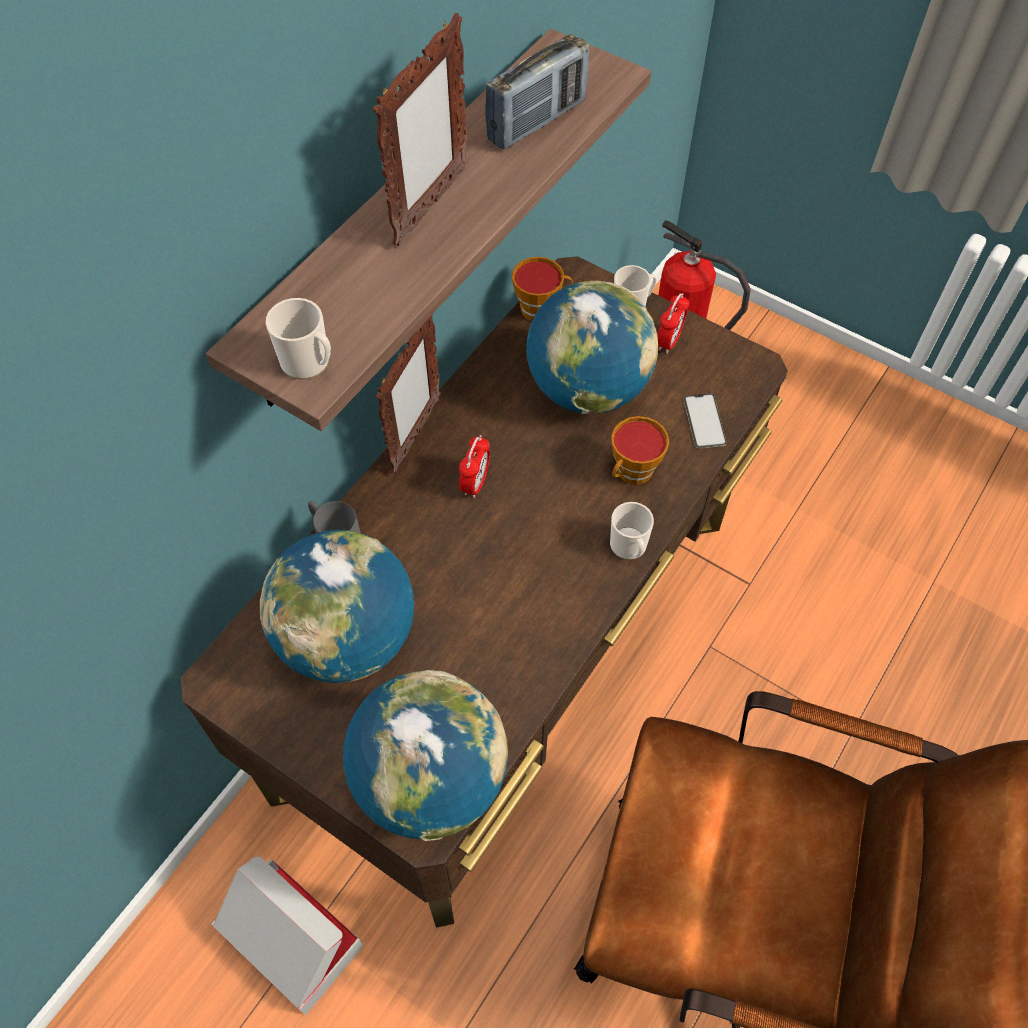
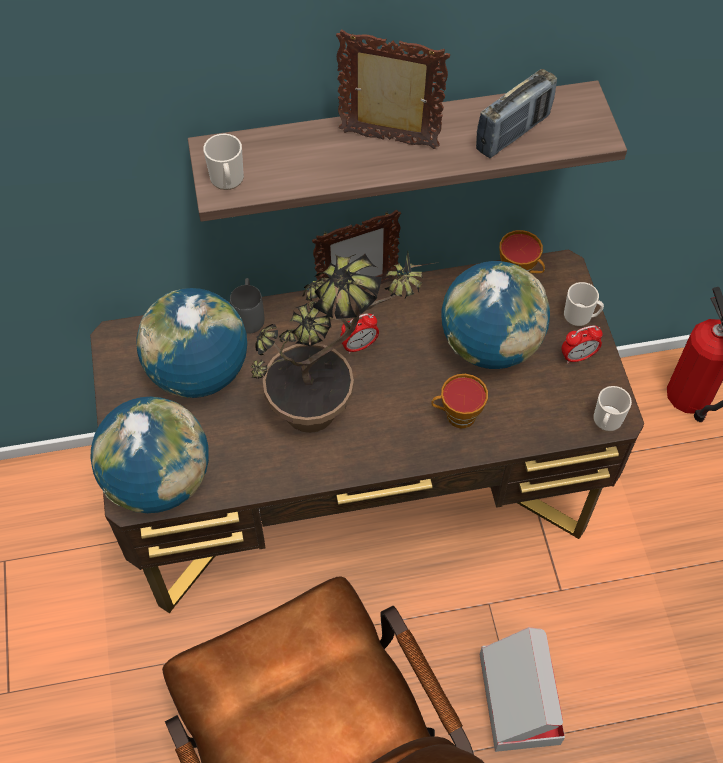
camera: 45 degrees right, 0 degrees up
cardboard box [211,857,363,1015] -> cardboard box moved to [480,627,565,752]
picture frame [373,12,468,246] -> picture frame turned 150 degrees counterclockwise [336,30,450,149]
radio [485,34,589,150] -> radio turned 45 degrees counterclockwise [476,69,557,158]
mug [610,502,654,560] -> mug moved to [593,386,632,431]
phone [683,393,727,448] -> none
none -> potted plant [251,252,439,433]

